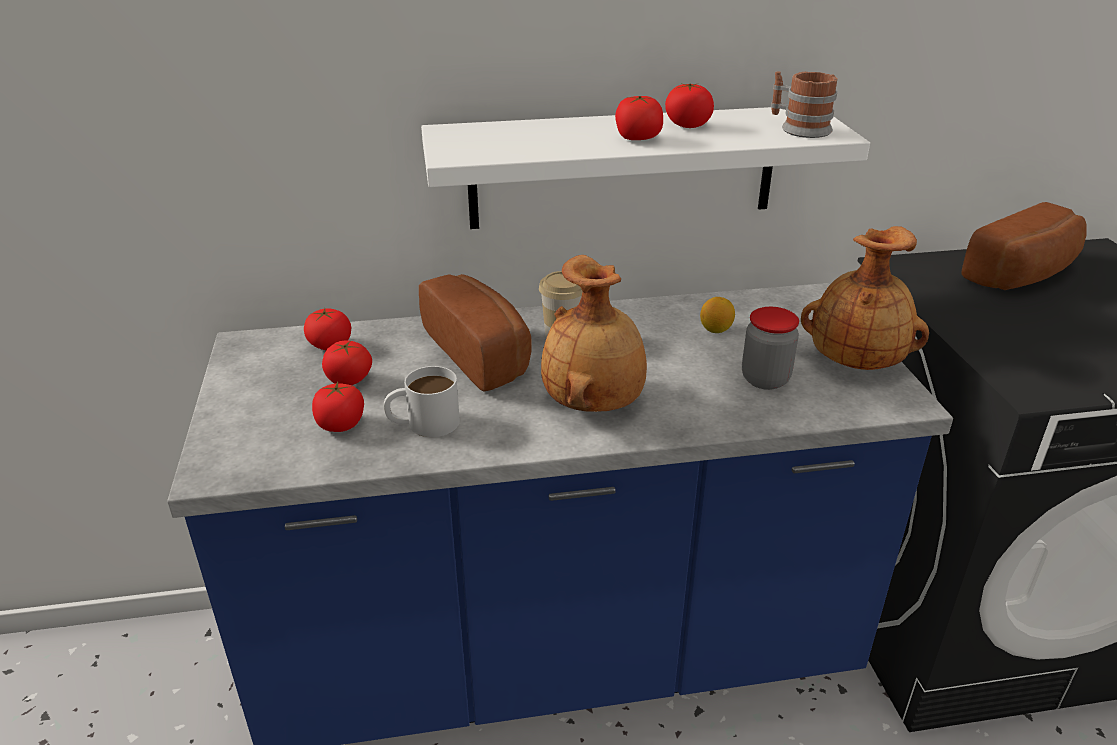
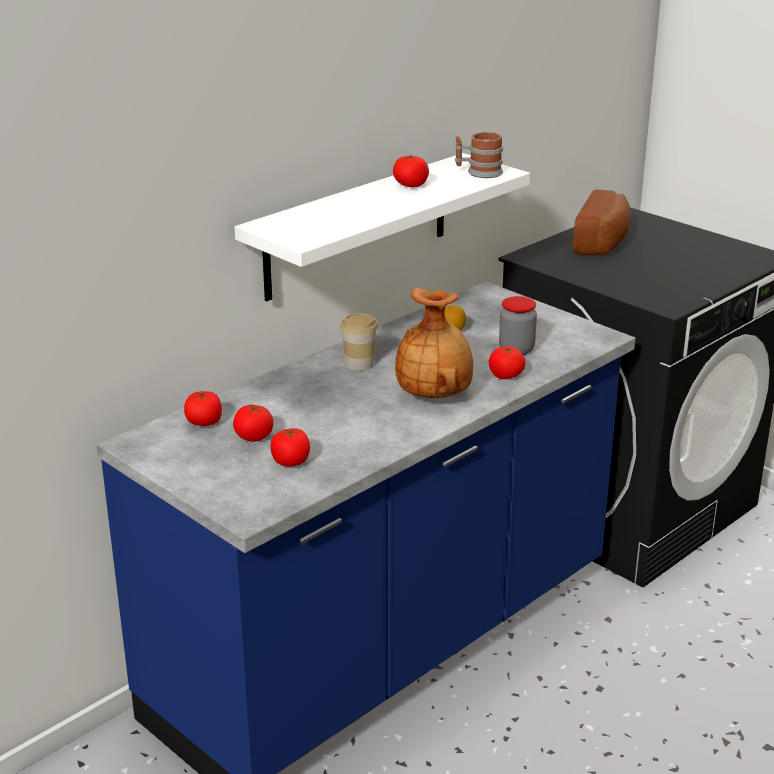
camera: 35 degrees left, 5 degrees down
white mug [384,366,460,437] -> none
bread [419,274,532,392] -> none
tomato [615,96,663,140] -> tomato moved to [489,346,526,379]
brown vase [801,226,929,370] -> none

